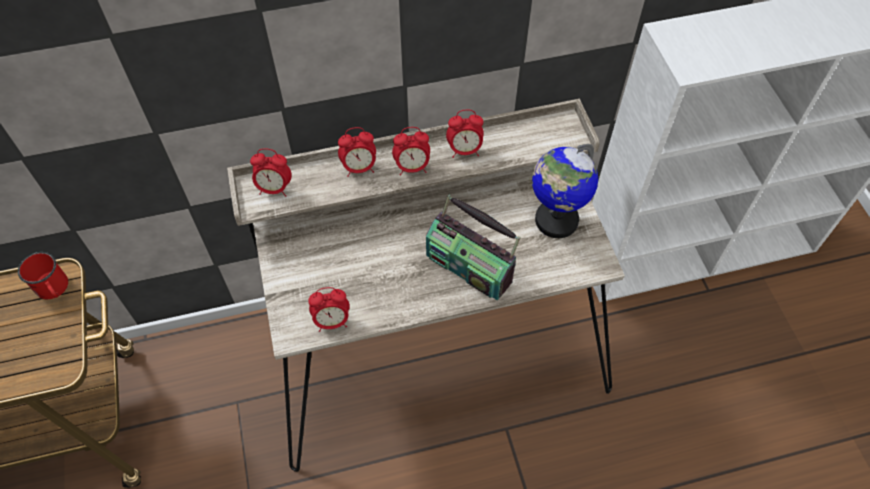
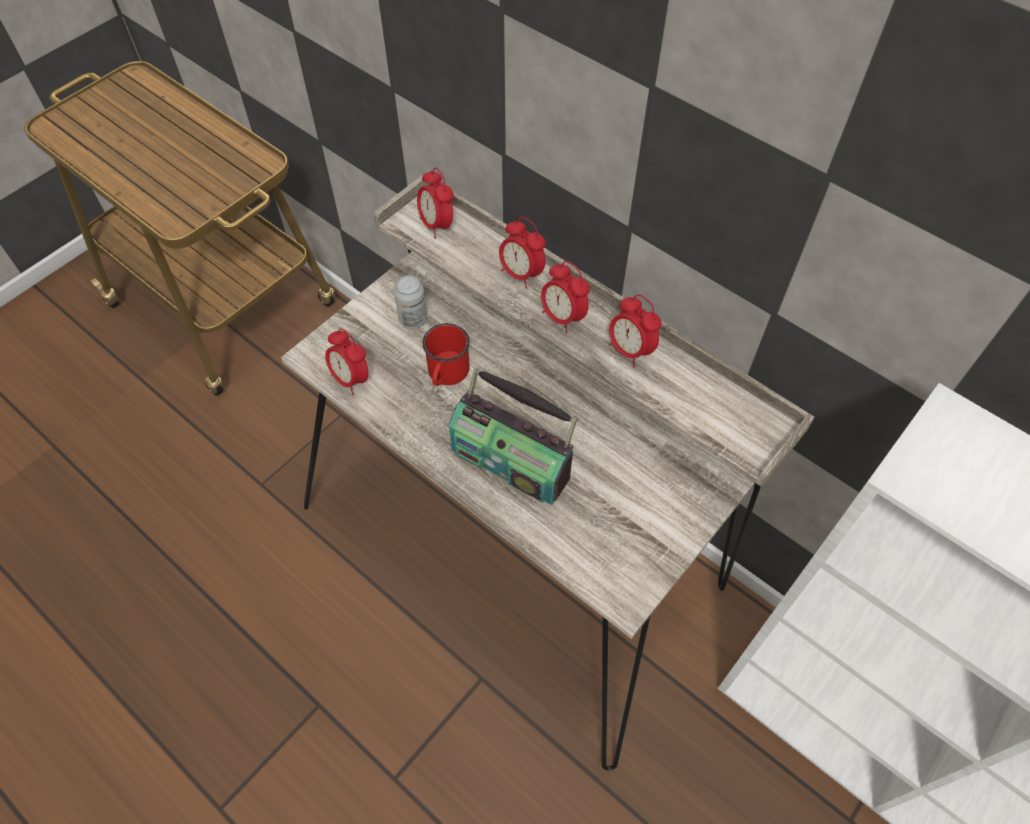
camera: 55 degrees right, 0 degrees up
red mug [18,252,68,299] -> red mug moved to [422,323,470,386]
radio [426,195,521,301] -> radio turned 60 degrees counterclockwise [449,367,577,505]
globe [532,144,598,238] -> none
none -> can [394,275,427,328]

